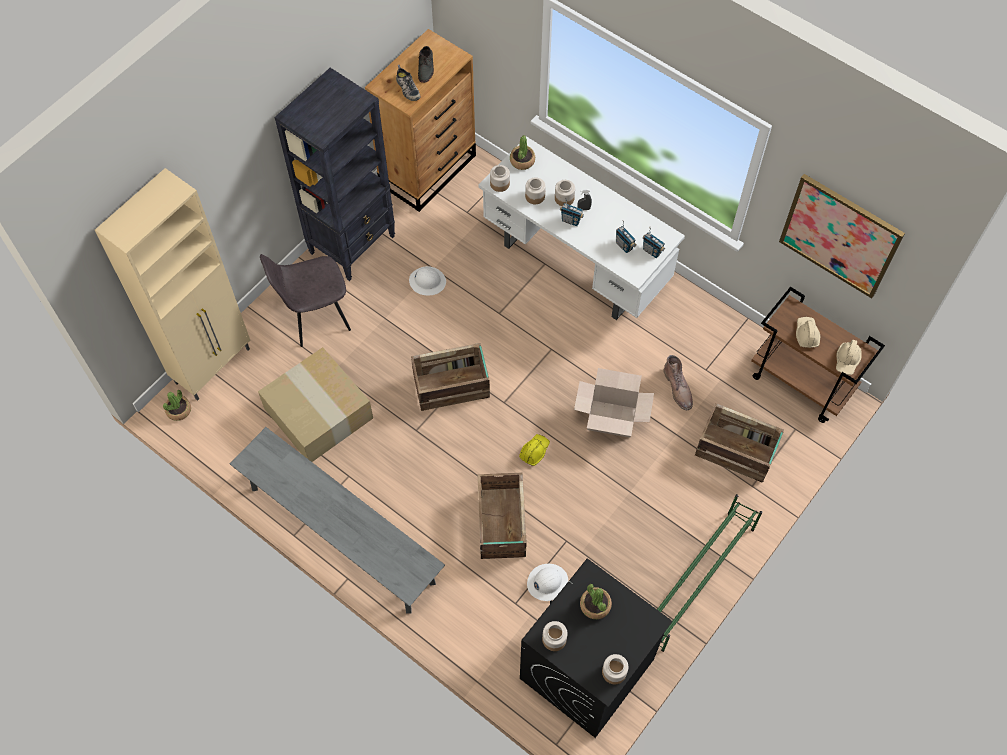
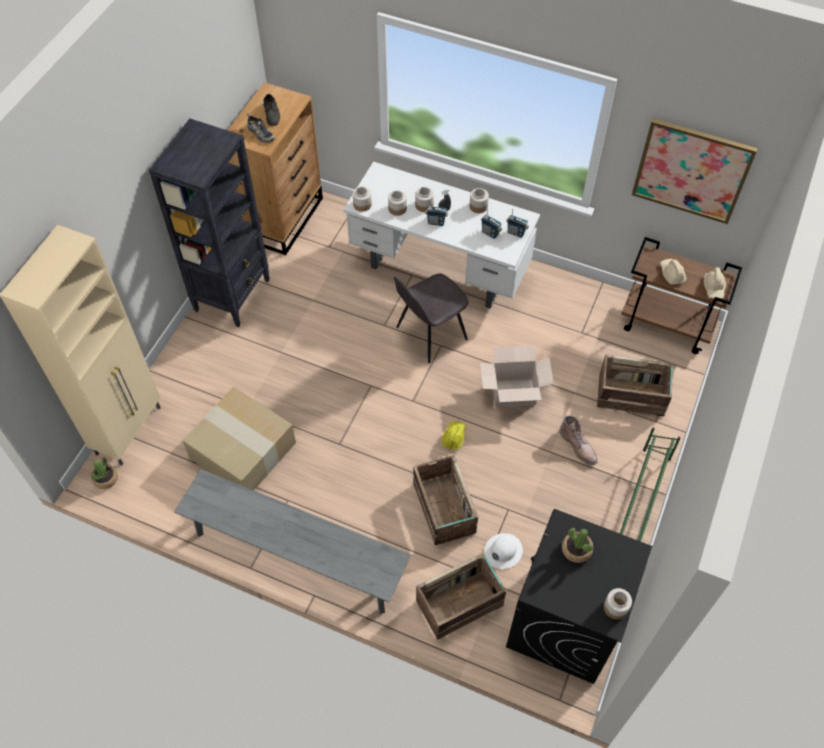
camera: 15 degrees left, 5 degrees down
grey chair [260,254,351,347] -> grey chair moved to [394,274,469,363]
white hard hat [409,266,446,295] -> none
crate [411,343,490,411] -> crate moved to [416,553,506,640]
potted plant [510,135,535,170] -> none
jar [542,621,567,651] -> jar moved to [469,188,489,213]
brown boot [663,355,693,410] -> brown boot moved to [559,416,598,466]

